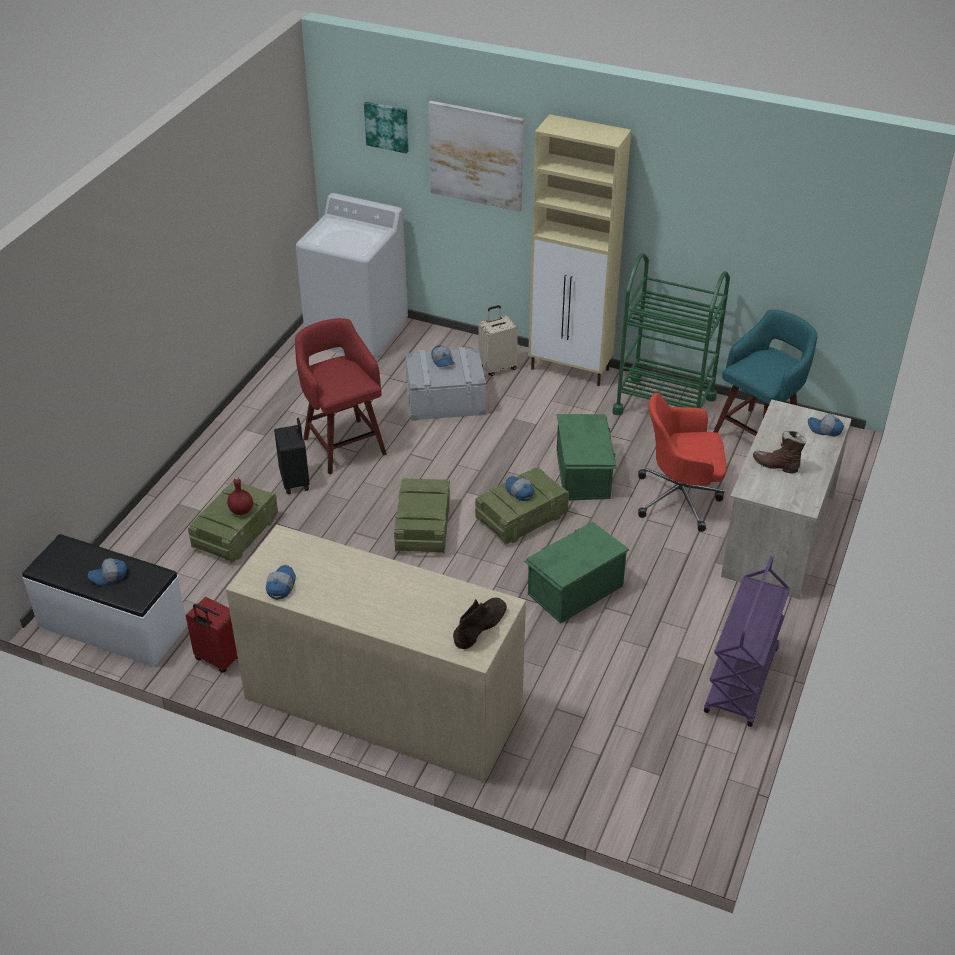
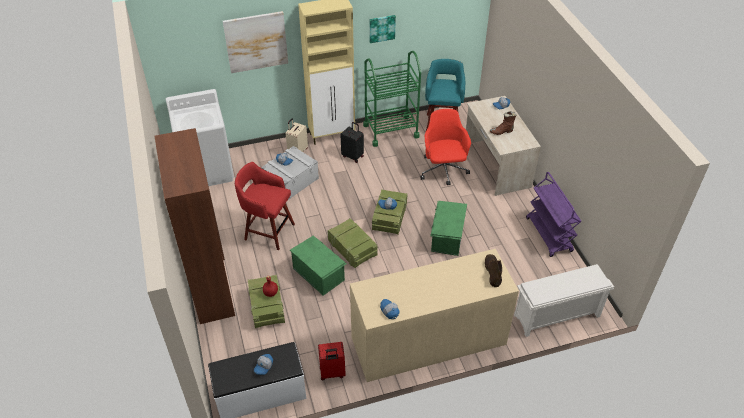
camera: 40 degrees left, 5 degrees up
black suitcase [274,418,310,494] -> black suitcase moved to [340,122,364,163]
picture [364,102,409,154] -> picture moved to [369,15,396,43]
green storage box [557,414,617,500] -> green storage box moved to [290,235,346,296]
red office chair [638,393,727,532] -> red office chair turned 120 degrees clockwise [420,109,471,185]
none -> brown bookcase [154,128,235,324]
none -> white shoe rack [514,264,614,337]

